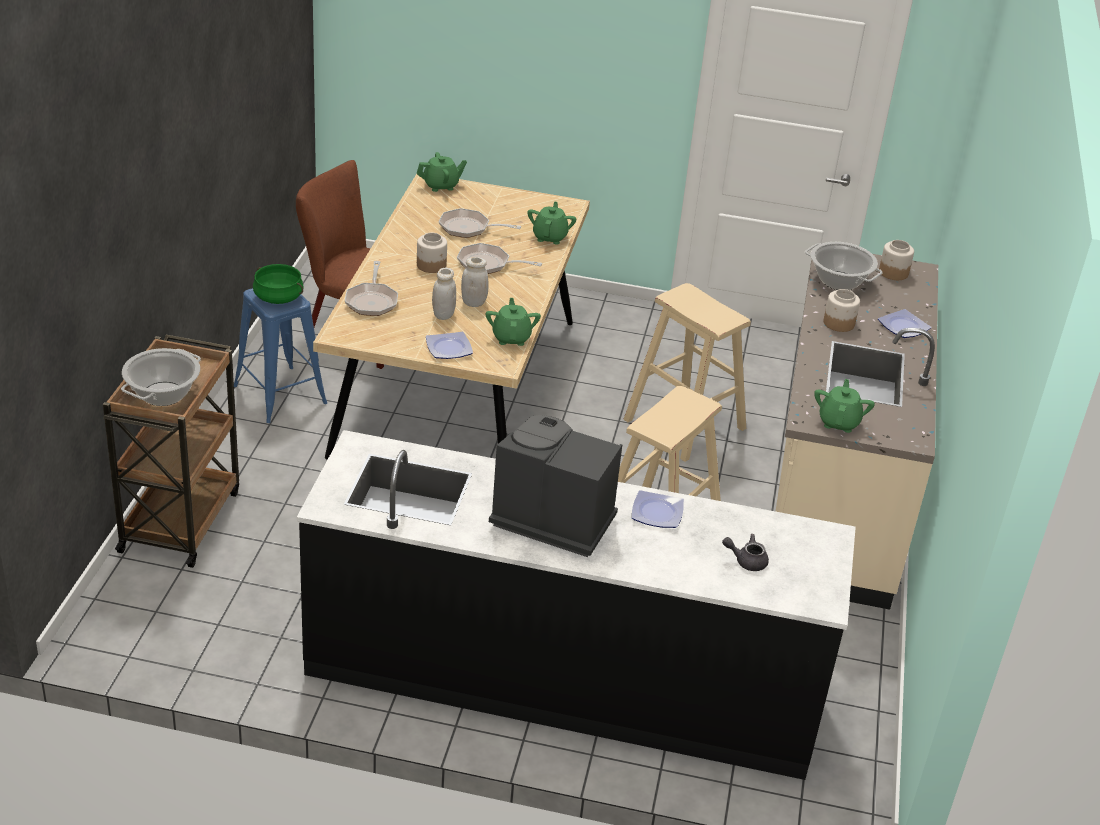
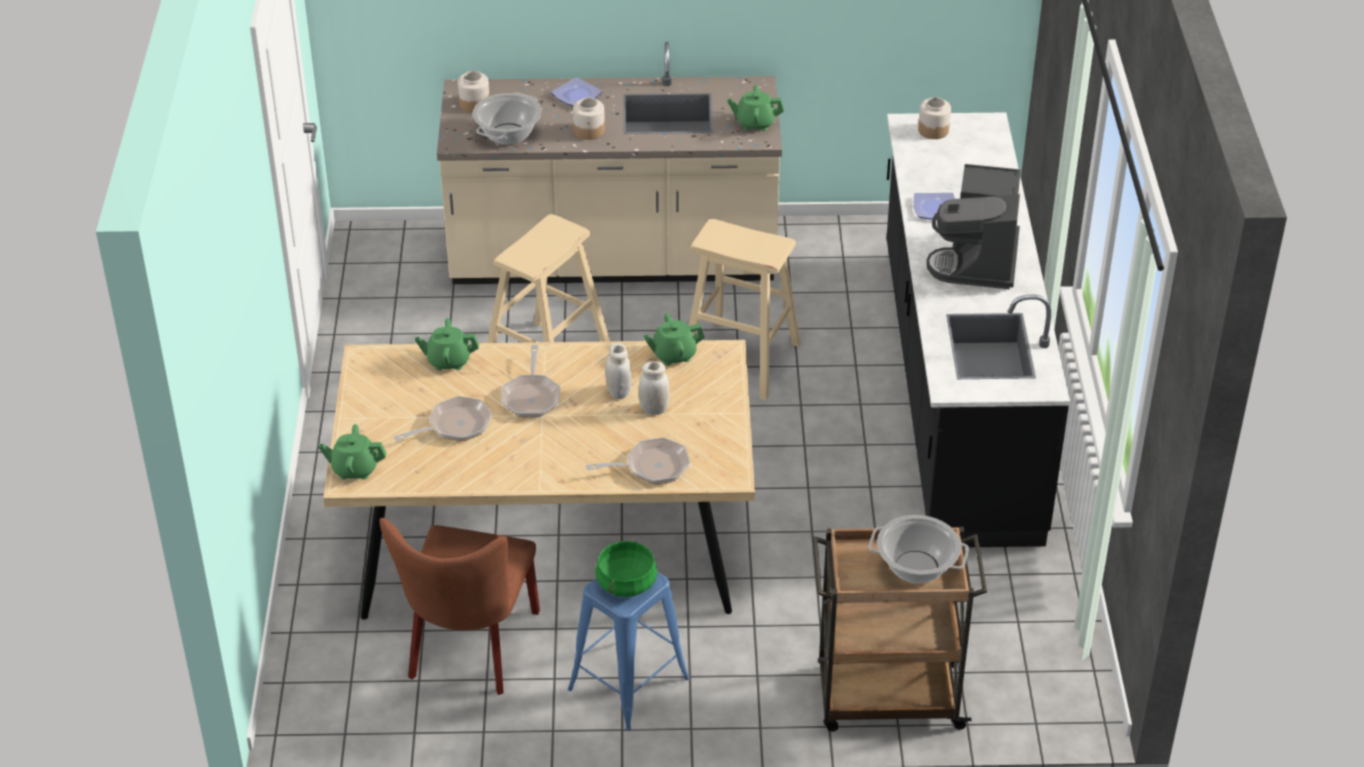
camera: 100 degrees left, 5 degrees up
green teapot [417,152,467,192] -> green teapot turned 60 degrees counterclockwise [318,424,387,479]
jar [417,233,447,273] -> jar moved to [918,97,951,139]
plate [426,332,473,359] -> none
frying pan [439,208,521,238] -> frying pan turned 120 degrees counterclockwise [394,396,492,441]
grey teapot [722,534,769,571] -> none

